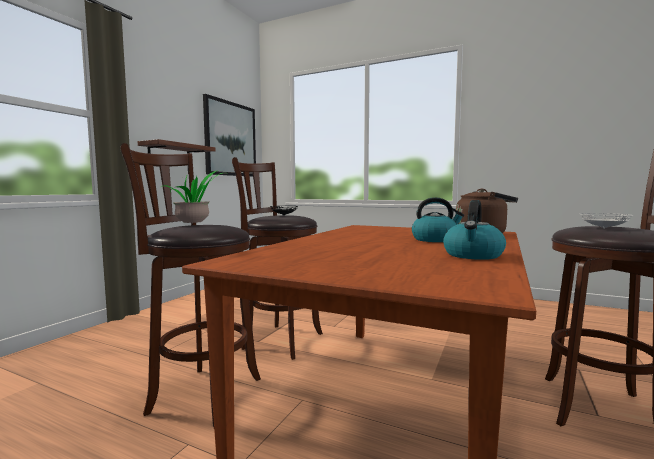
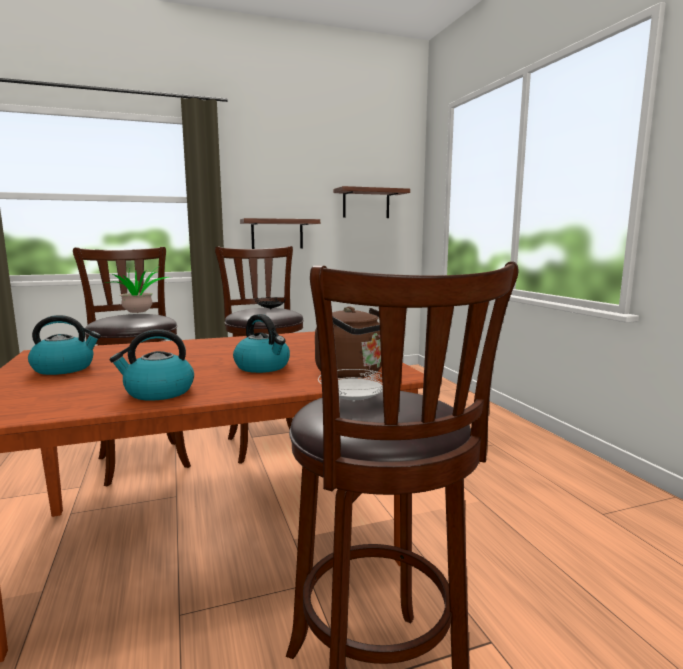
camera: 45 degrees right, 5 degrees up
picture [203,94,256,177] -> shelf [333,186,410,218]
none -> kettle [28,315,101,375]

